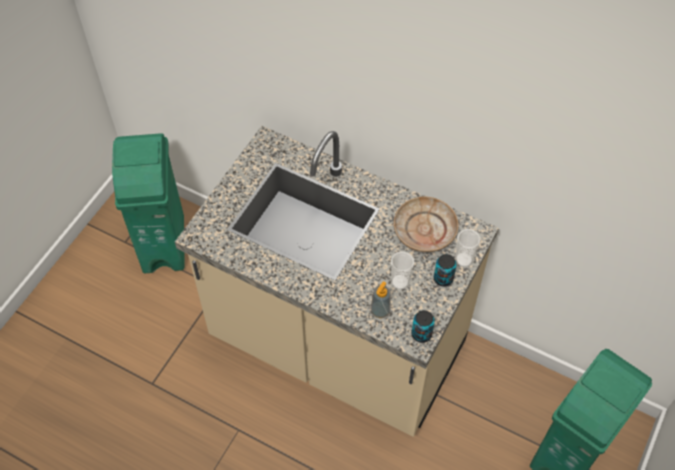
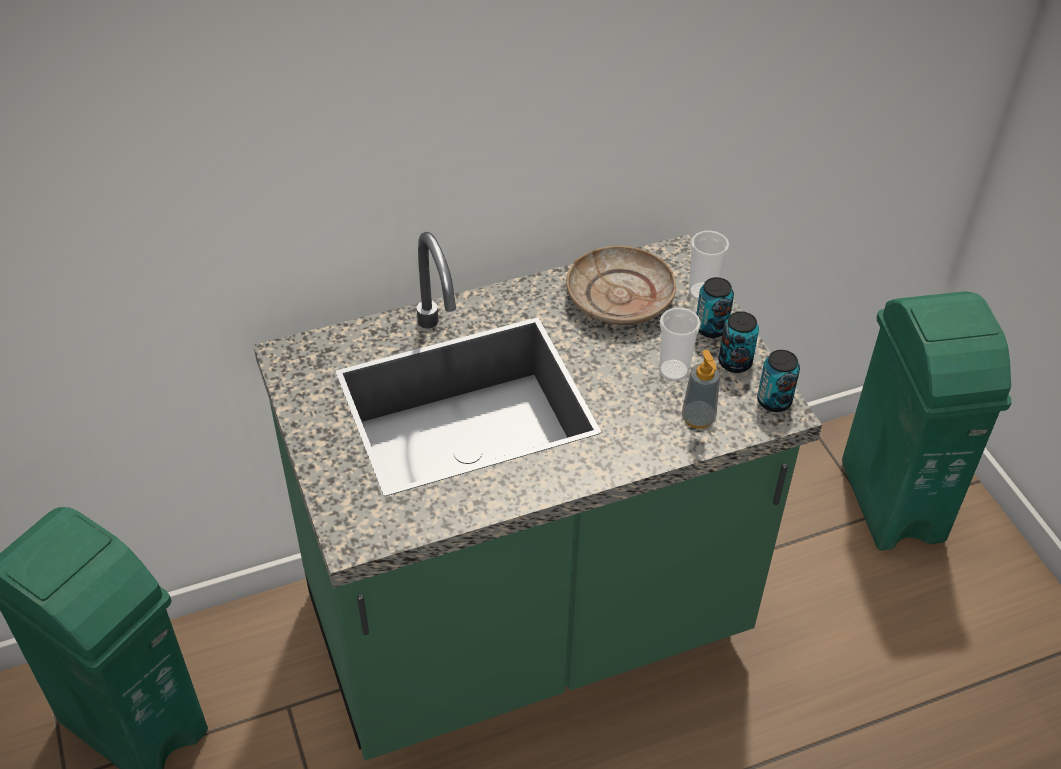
camera: 50 degrees left, 10 degrees down
beige counter [175,126,499,437] -> green counter [253,232,822,761]
none -> can [719,311,759,373]

